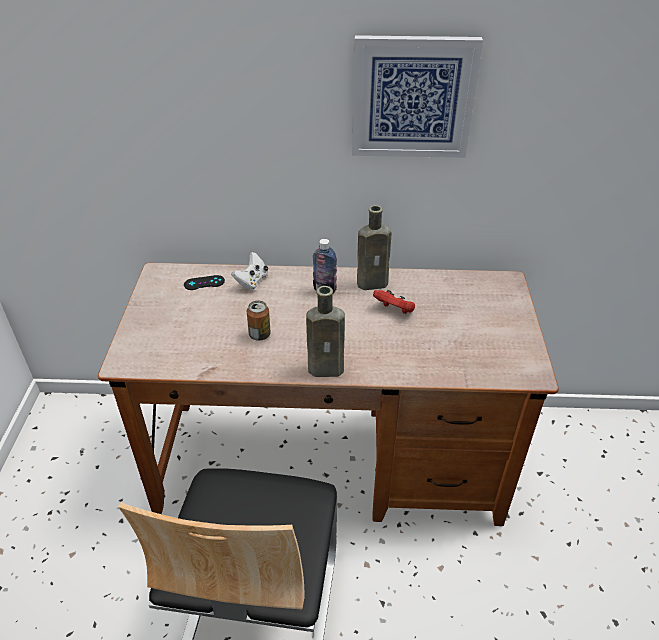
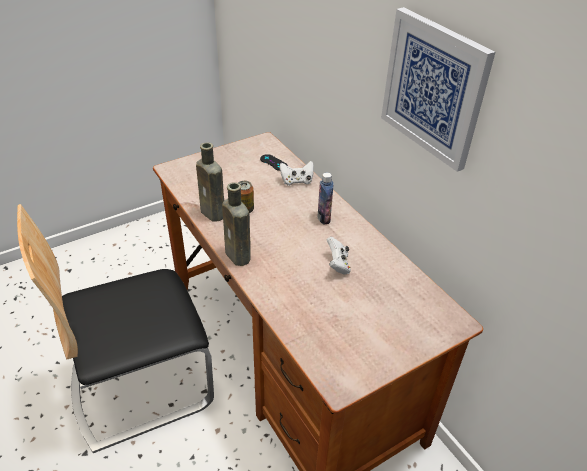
camera: 55 degrees right, 0 degrees up
brown bottle [357,205,391,290] -> brown bottle moved to [196,142,224,221]
red game controller [373,290,415,314] -> white game controller [327,237,351,275]

